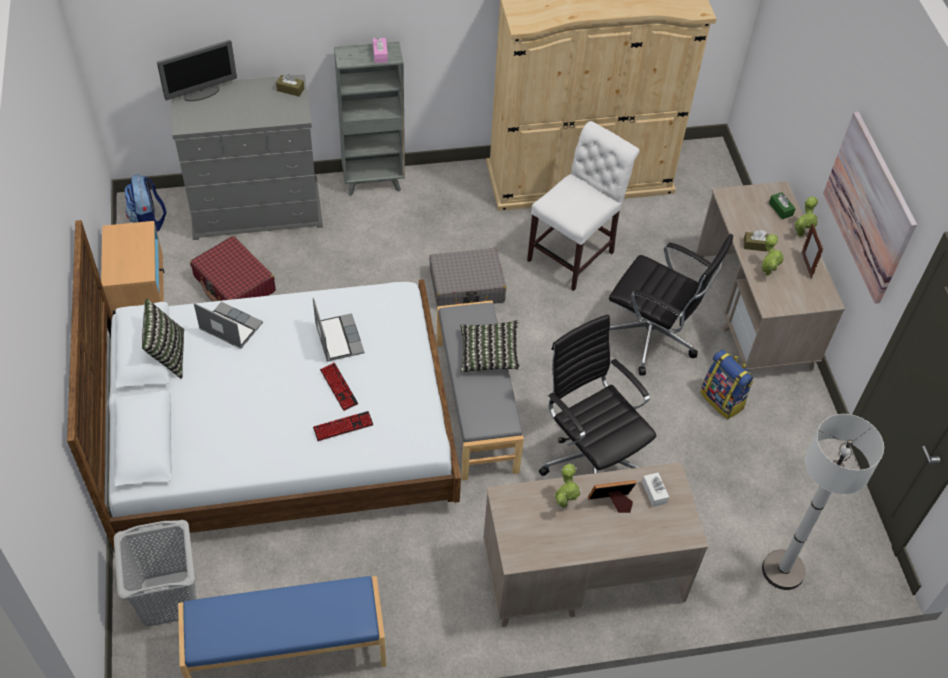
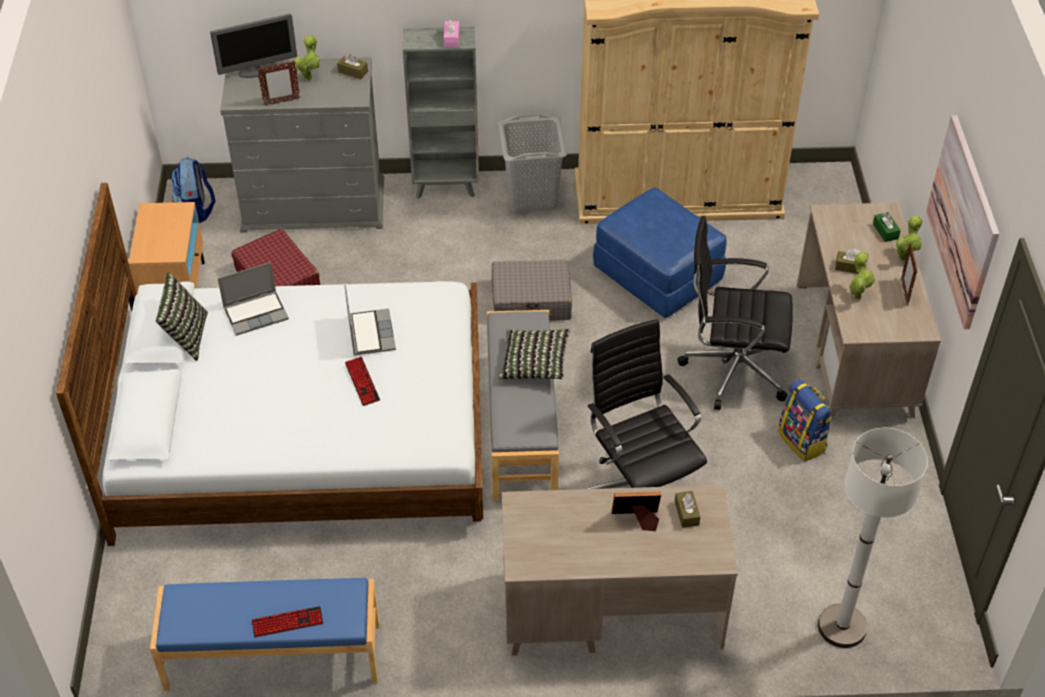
camera: 10 degrees right, 5 degrees down
grey laundry basket [114,520,196,626] -> grey laundry basket moved to [498,114,567,212]
laptop [194,302,263,349] -> laptop turned 120 degrees clockwise [217,262,289,336]
keyboard [313,411,373,441] -> keyboard moved to [252,606,323,637]
white chair [527,121,640,291] -> blue ottoman [593,188,727,318]
potted plant [554,463,580,508] -> potted plant moved to [295,35,320,81]
black office chair [609,234,733,376] -> black office chair turned 150 degrees clockwise [677,216,793,410]
white tissue box [642,472,669,507] -> brown tissue box [675,491,700,528]
none -> picture frame [257,61,300,106]

